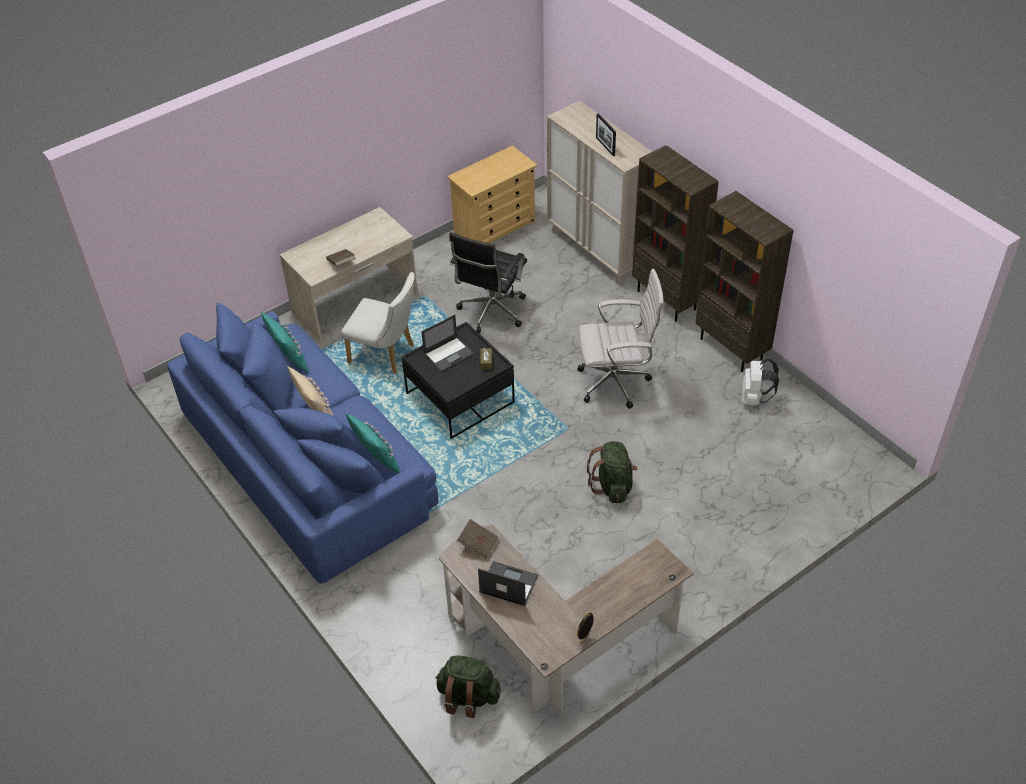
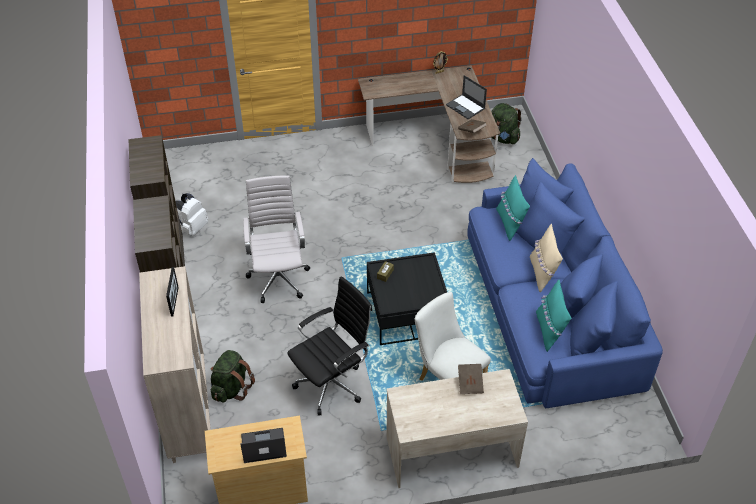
camera: 155 degrees left, 0 degrees up
laptop [421,314,474,372] -> laptop moved to [240,428,287,463]
white office chair [577,269,664,409] -> white office chair turned 60 degrees clockwise [243,176,310,303]
green backpack [587,441,638,503] -> green backpack moved to [211,350,255,403]

